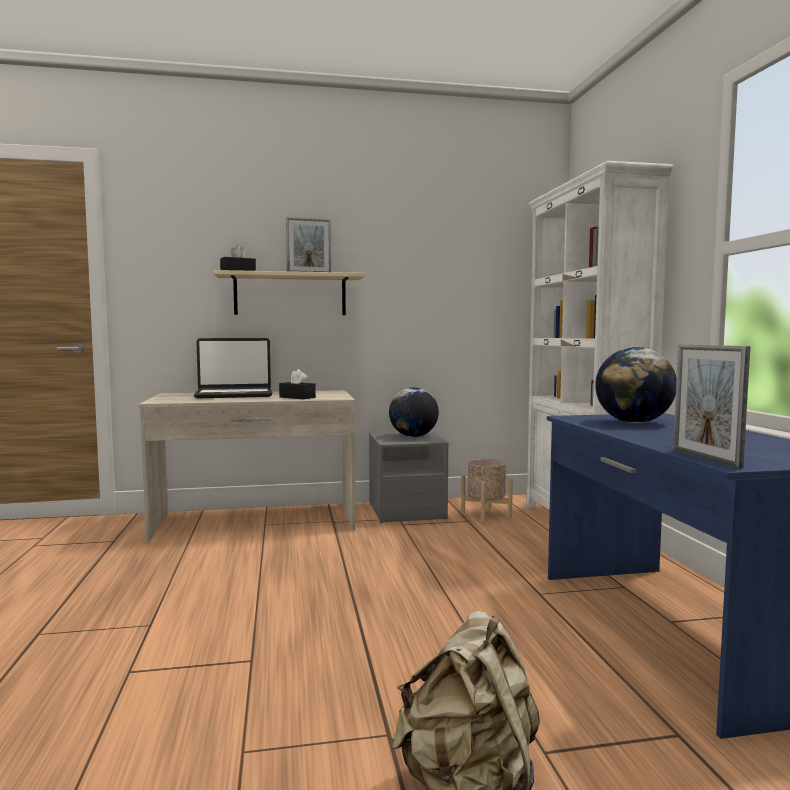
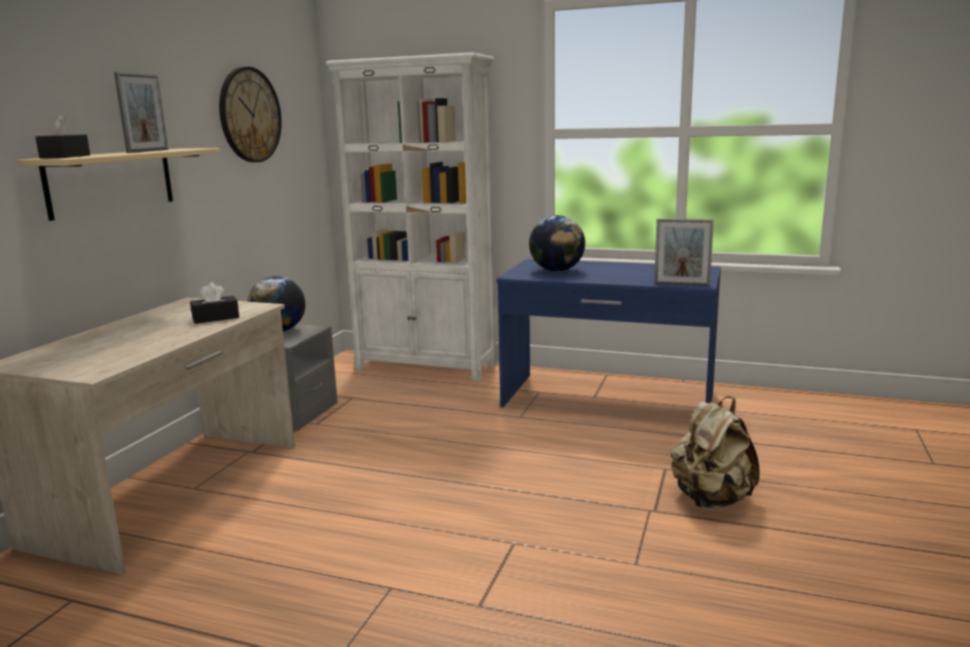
camera: 60 degrees left, 10 degrees up
laptop [194,338,272,398] -> none
beige planter [461,459,513,523] -> none
none -> wall clock [219,67,282,162]

